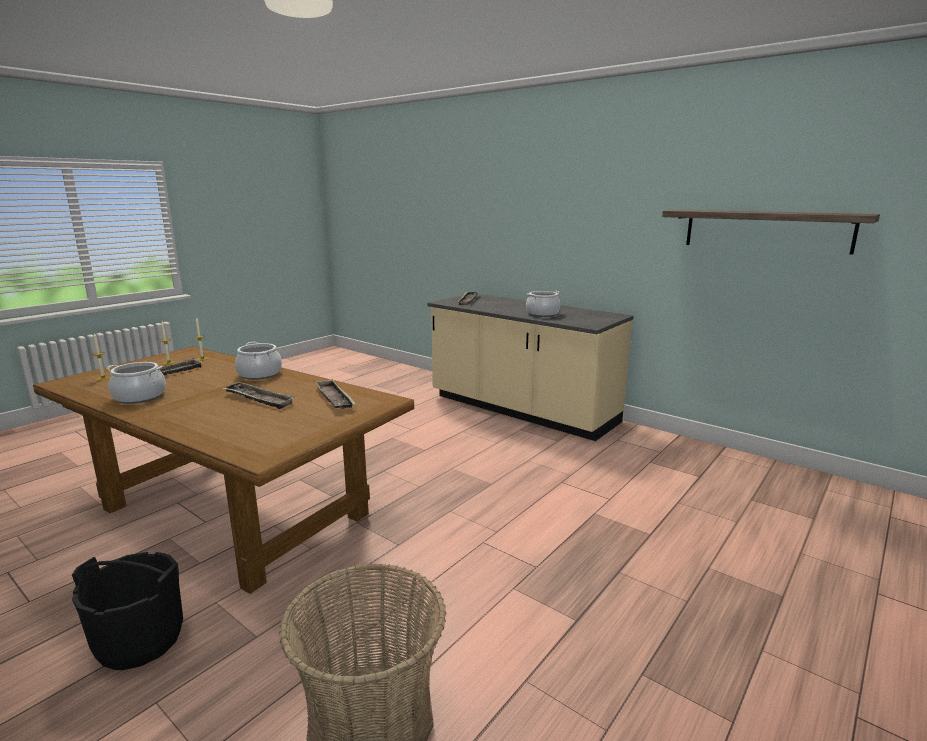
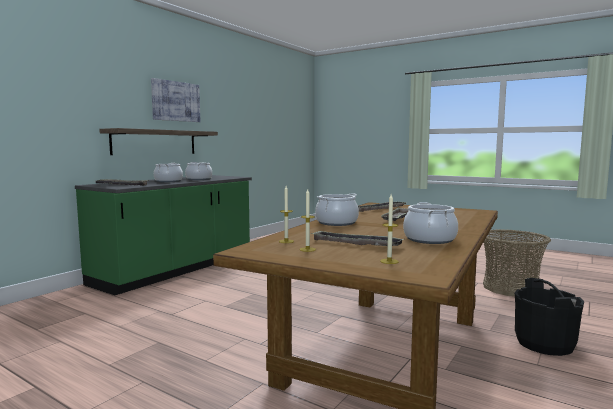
camera: 95 degrees left, 10 degrees down
beige counter [428,294,634,441] -> green counter [75,175,252,295]
shelf [662,210,880,255] -> shelf moved to [99,128,218,155]
none -> picture [151,78,200,122]
none -> cooking pot [154,163,183,182]

